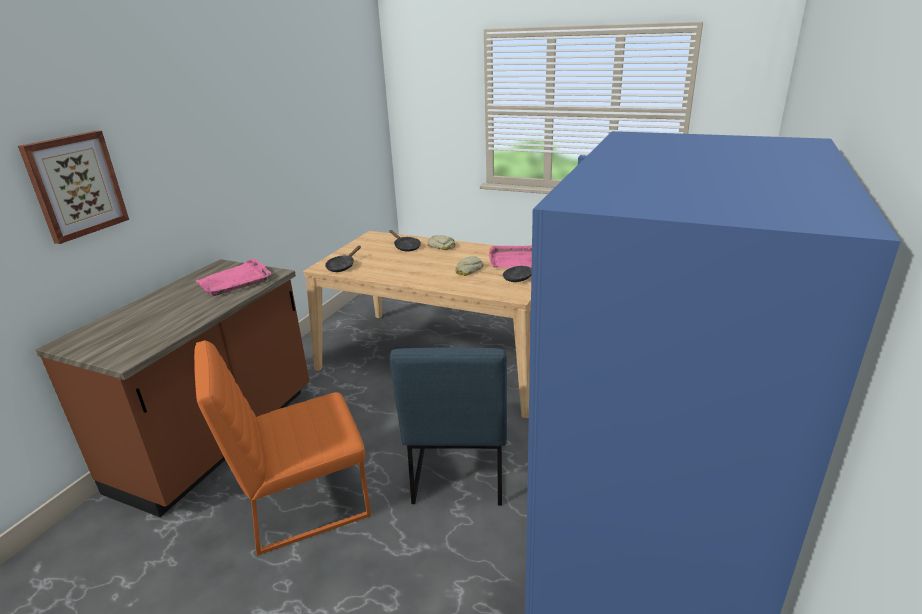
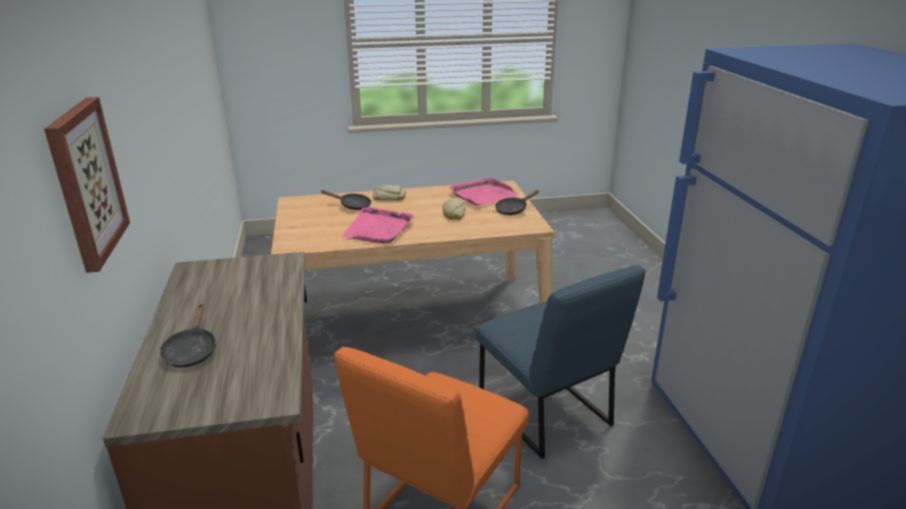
camera: 35 degrees left, 0 degrees up
pink tray [196,258,271,296] -> pink tray moved to [342,207,414,244]
black frying pan [325,246,361,272] -> black frying pan moved to [160,304,216,367]

